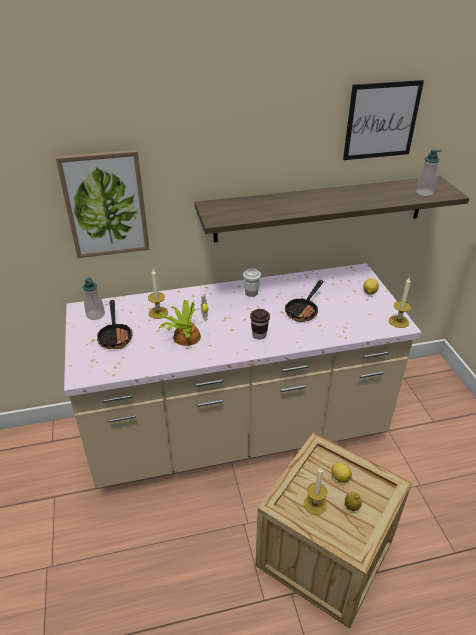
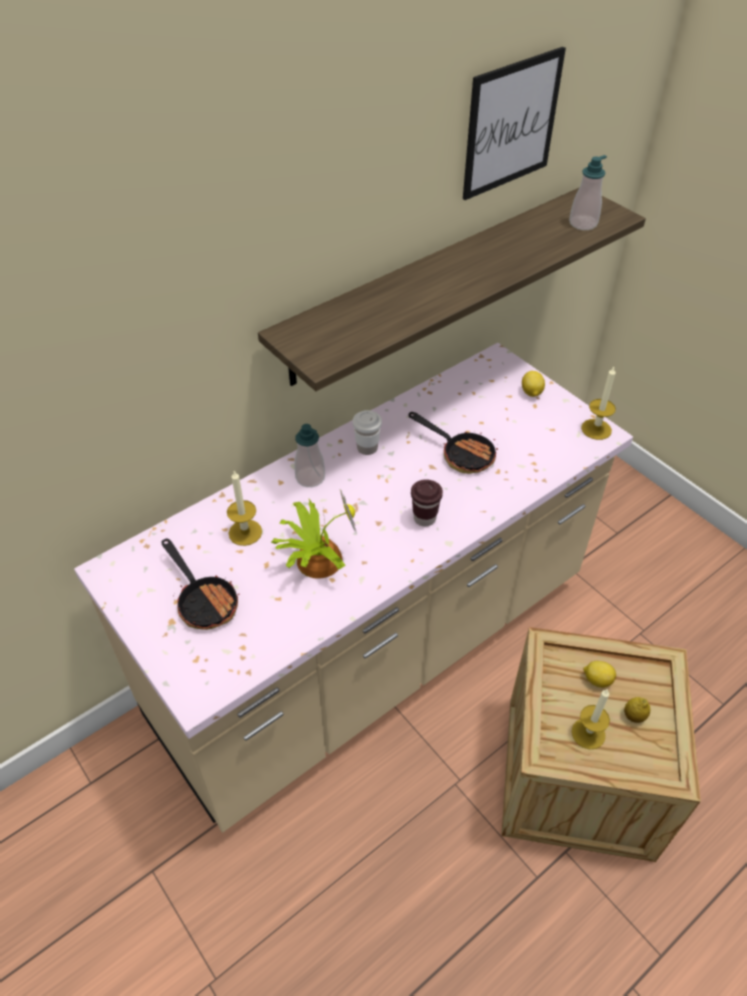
camera: 25 degrees left, 10 degrees up
picture [56,149,149,258] -> none
soap dispenser [82,277,105,320] -> soap dispenser moved to [295,424,325,487]
frying pan [285,280,323,322] -> frying pan turned 60 degrees counterclockwise [408,412,498,474]

